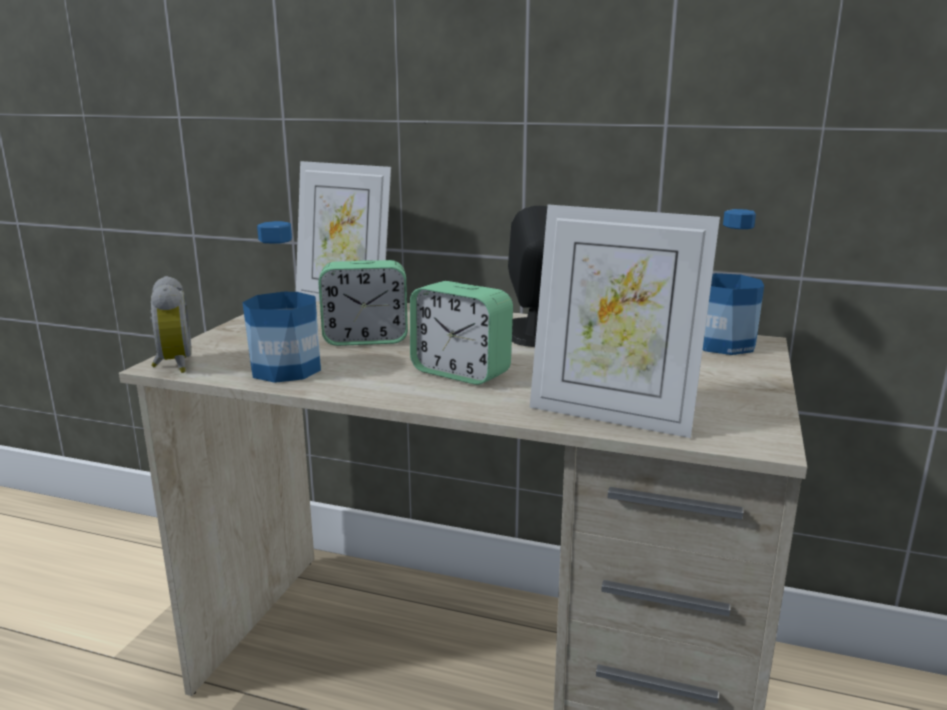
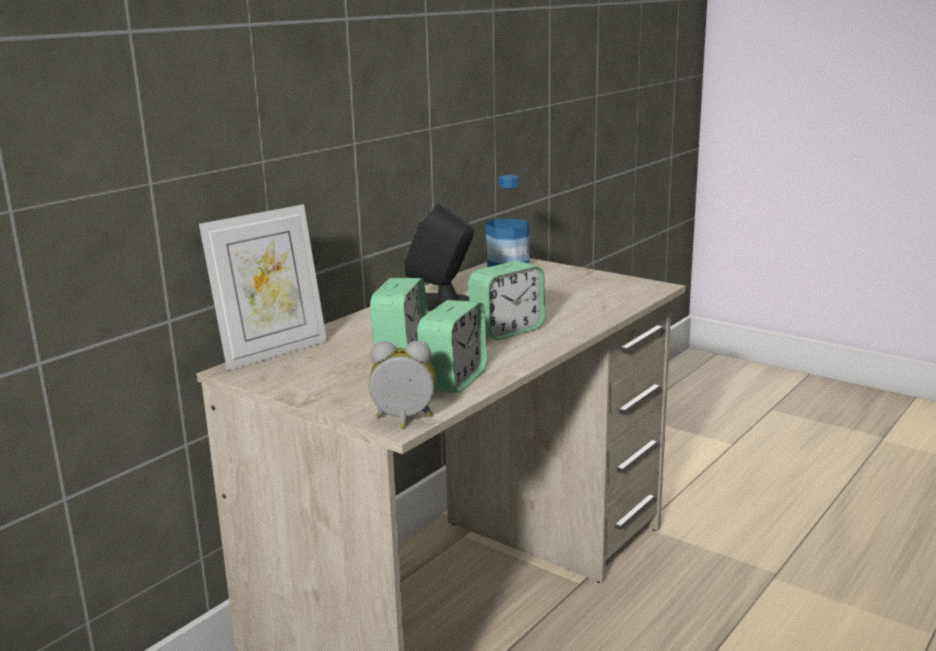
camera: 70 degrees left, 0 degrees up
bottle [242,221,321,383] -> alarm clock [417,300,487,393]
picture frame [530,205,720,438] -> none

